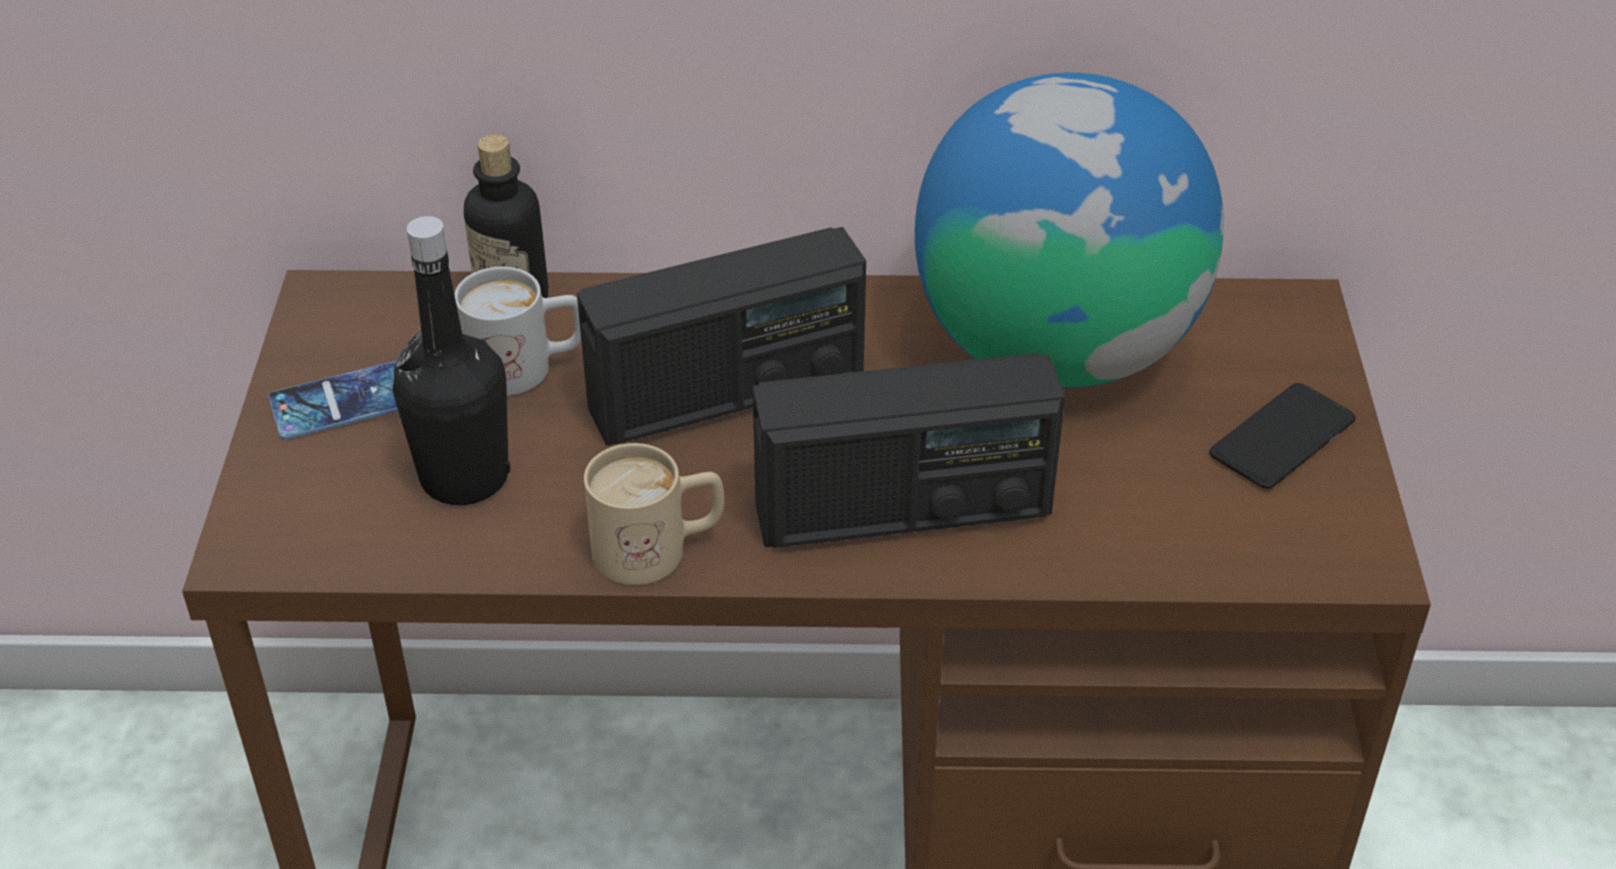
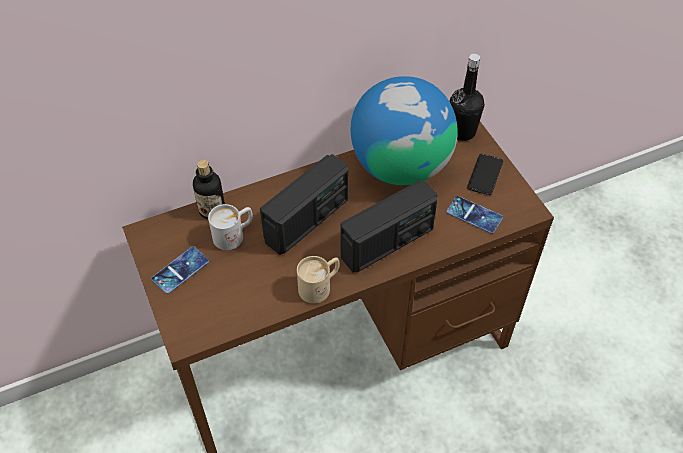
camera: 25 degrees left, 10 degrees up
black bottle [393,216,510,505] -> black bottle moved to [449,54,484,141]
none -> phone [446,196,503,233]

